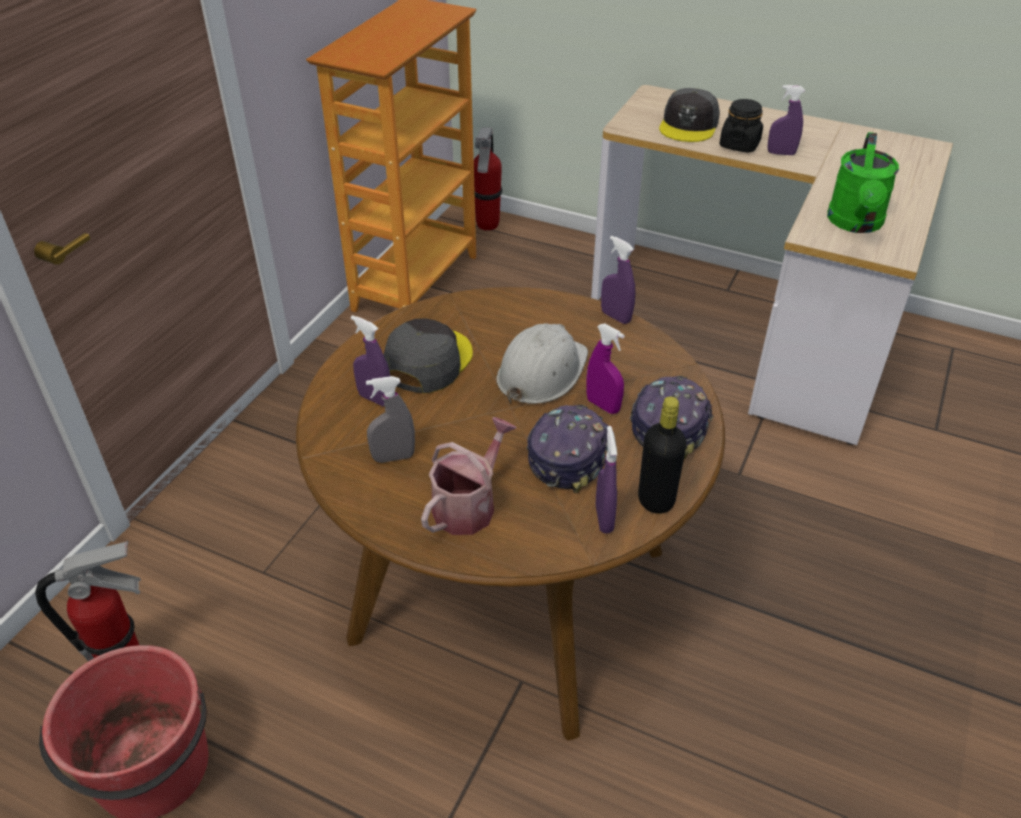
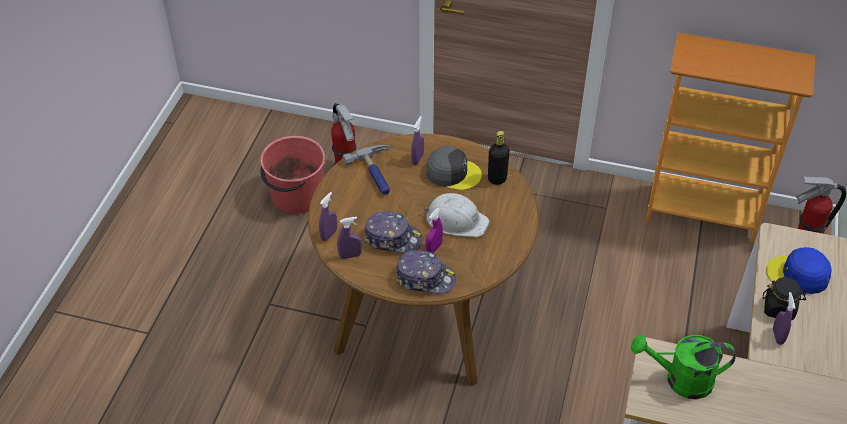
camera: 80 degrees right, 5 degrees up
grey spray bottle [366,376,415,463] -> hammer [342,145,392,195]
watering can [421,417,517,535] -> none
purple spray bottle [601,236,635,324] -> purple spray bottle moved to [319,192,337,241]
black bottle [638,396,686,514] -> black bottle moved to [488,131,510,185]
grey cap [659,88,720,142] -> blue cap [766,247,831,294]

